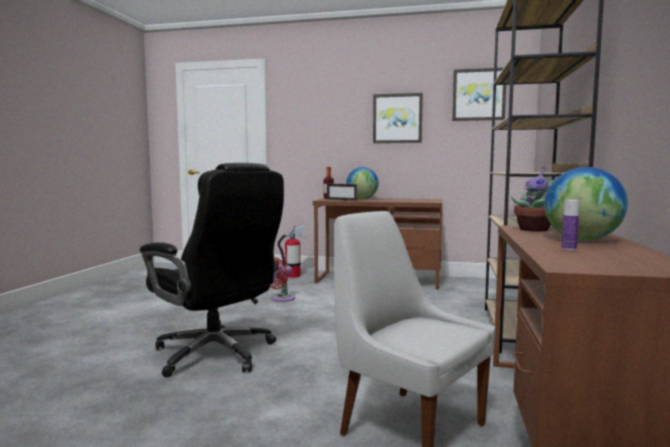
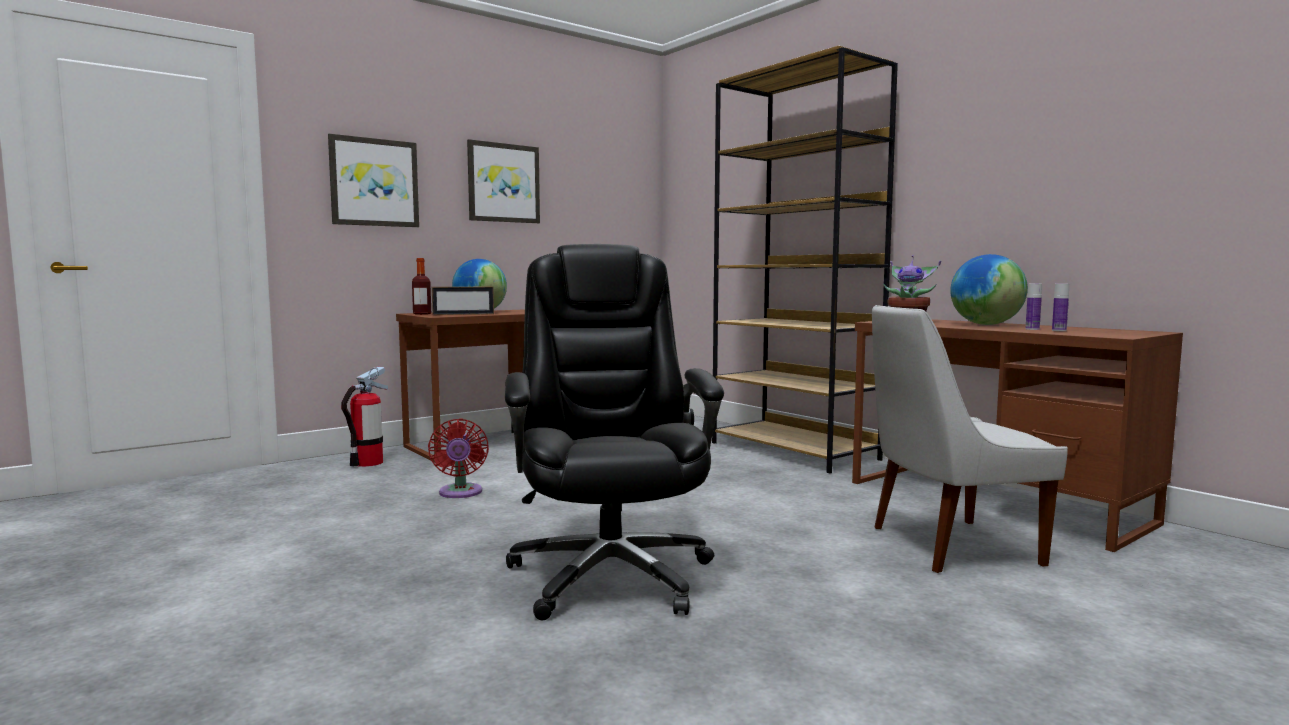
camera: 50 degrees left, 0 degrees up
black office chair [140,163,284,377] -> black office chair turned 90 degrees counterclockwise [505,244,724,620]
picture [452,67,506,121] -> picture moved to [328,134,419,227]
none -> bottle [1052,284,1069,331]

